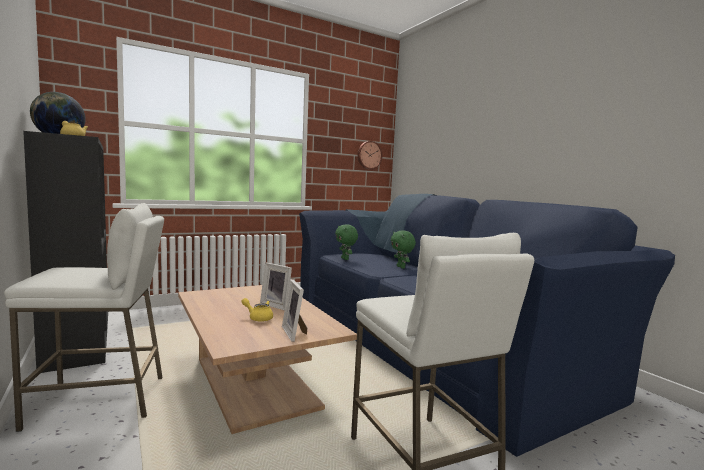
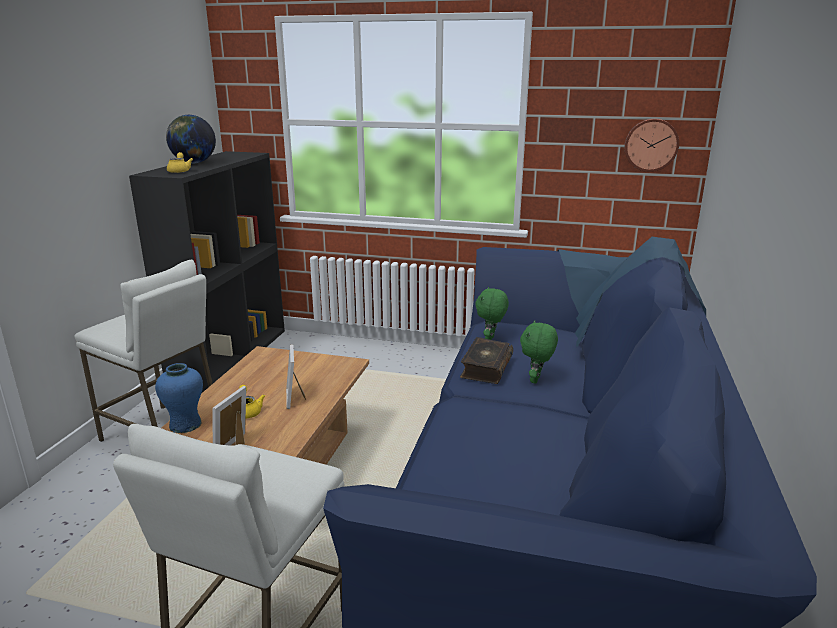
camera: 45 degrees right, 15 degrees up
none -> blue vase [155,363,203,433]
none -> book [460,337,513,384]

